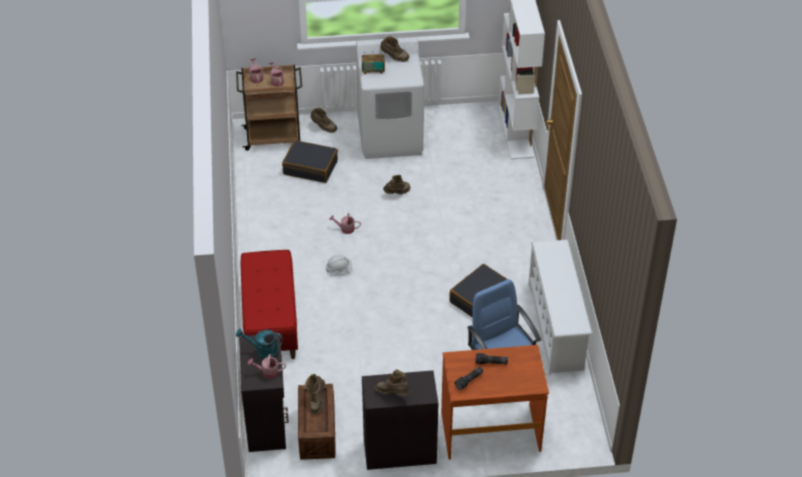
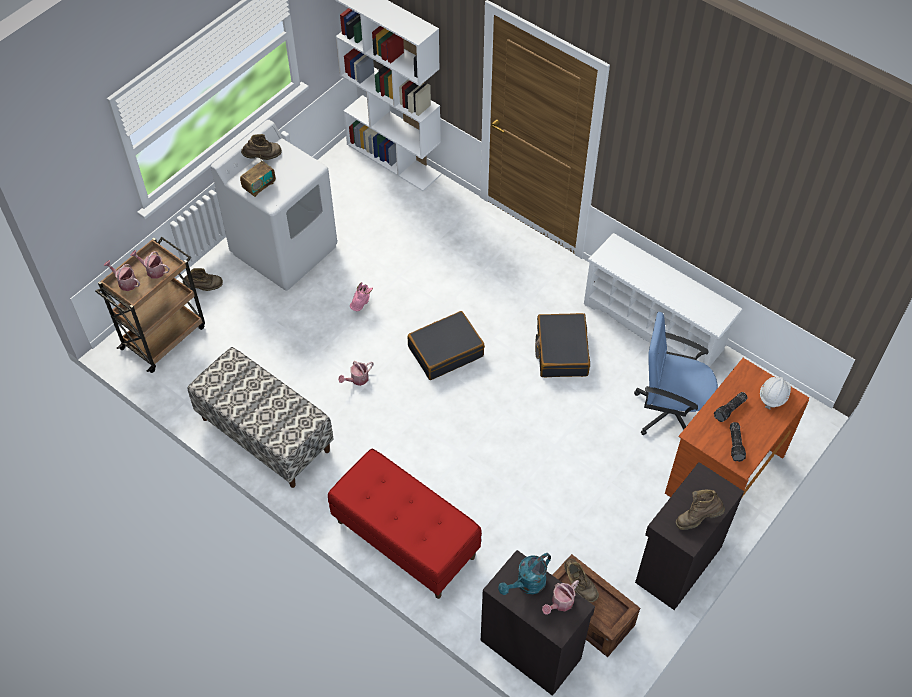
camera: 45 degrees left, 10 degrees up
black suitcase [282,140,338,183] -> black suitcase moved to [408,311,485,380]
white hard hat [326,254,352,273] -> white hard hat moved to [760,377,791,409]
brown boot [383,175,411,195] -> pink boot [350,282,373,311]
none -> bench [188,347,334,488]

